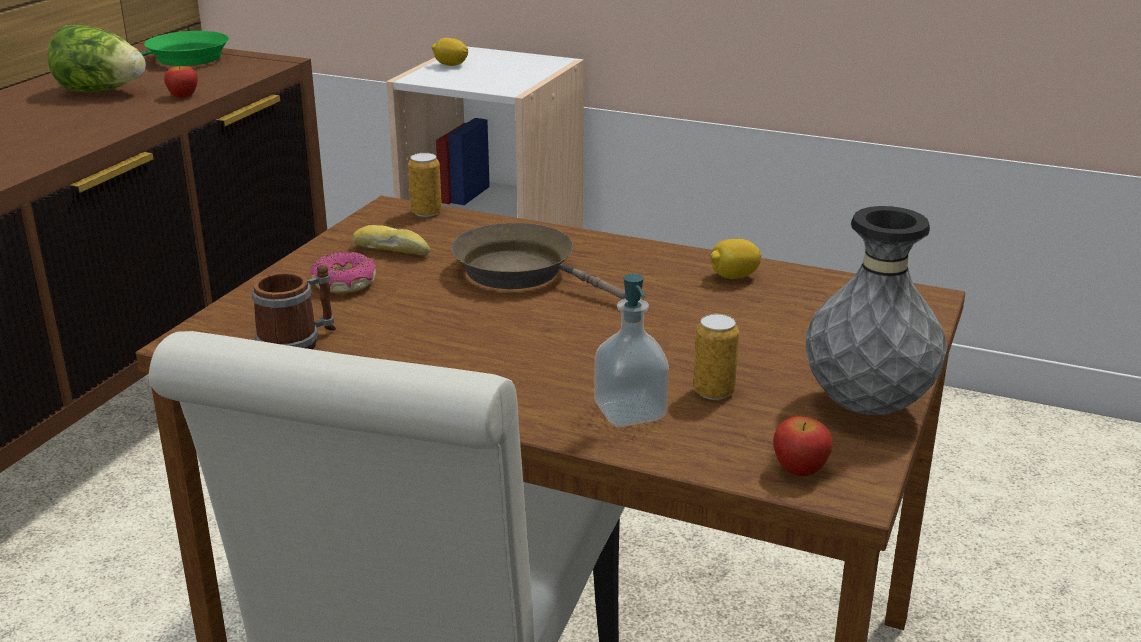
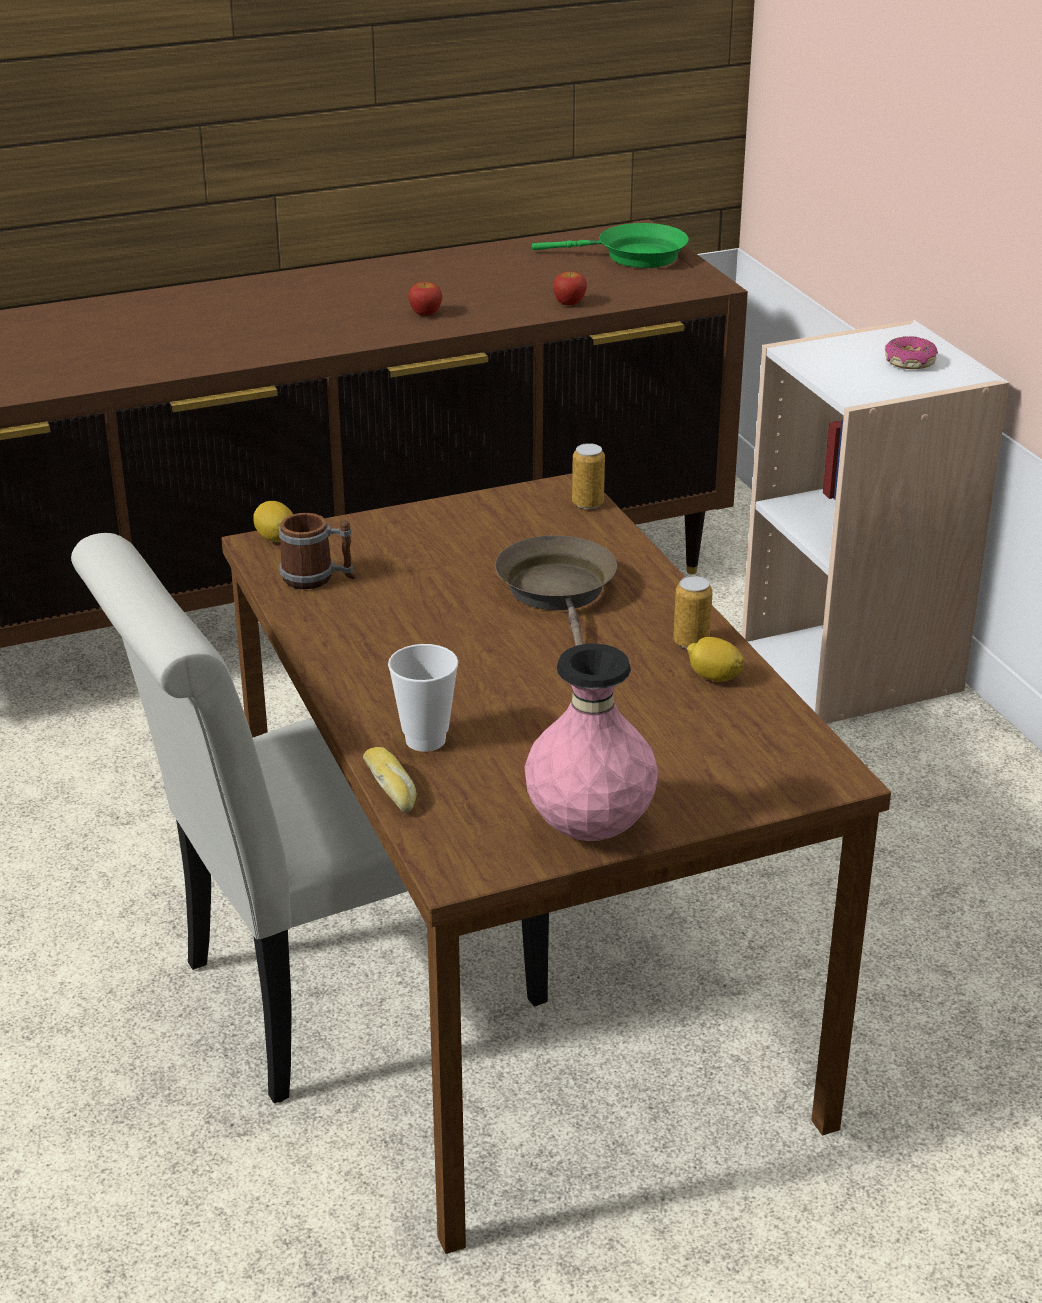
camera: 45 degrees right, 5 degrees up
lettuce [47,25,146,92] -> none
donut [309,252,376,293] -> donut moved to [885,336,938,369]
bread [353,225,430,256] -> bread moved to [363,747,416,814]
lemon [431,38,468,66] -> lemon moved to [253,501,293,542]
soap dispenser [594,274,669,427] -> cup [388,644,458,752]
can [693,314,739,400] -> can moved to [673,576,713,649]
apple [773,416,833,477] -> apple moved to [408,282,442,316]
grey vase [806,206,947,415] -> pink vase [525,643,658,841]

